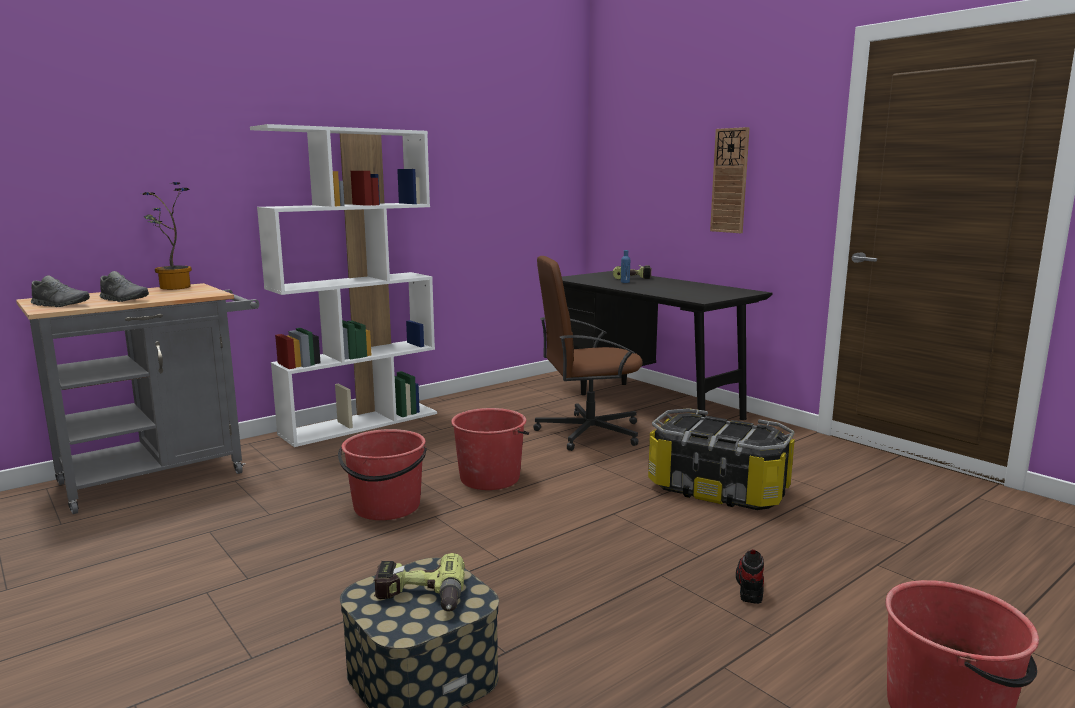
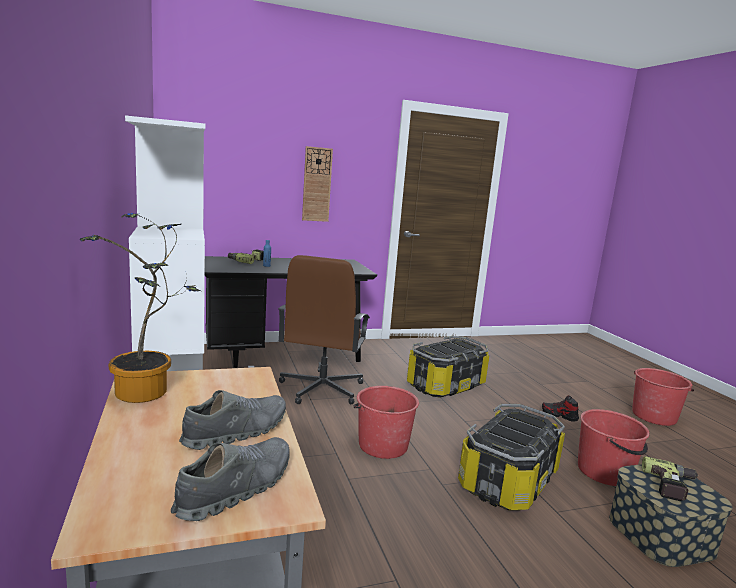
camera: 70 degrees left, 0 degrees up
red bucket [338,429,427,520] -> red bucket moved to [578,409,650,486]
none -> storage box [458,404,565,510]

